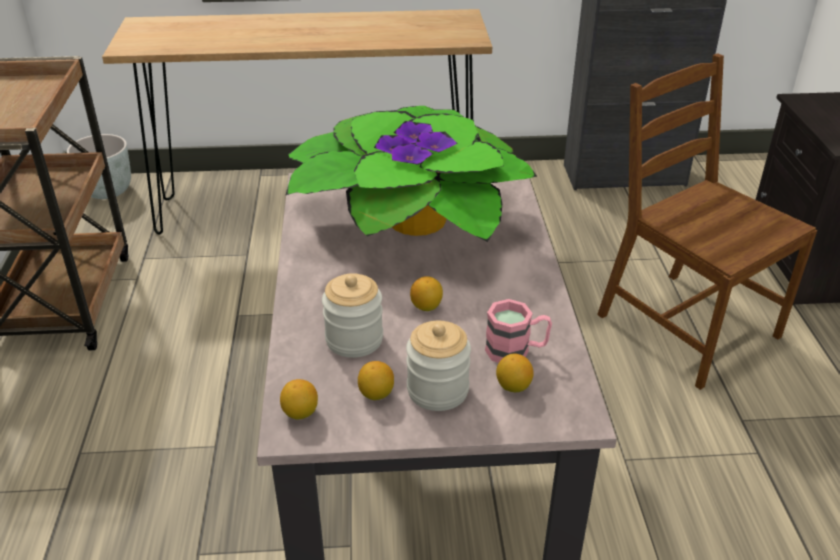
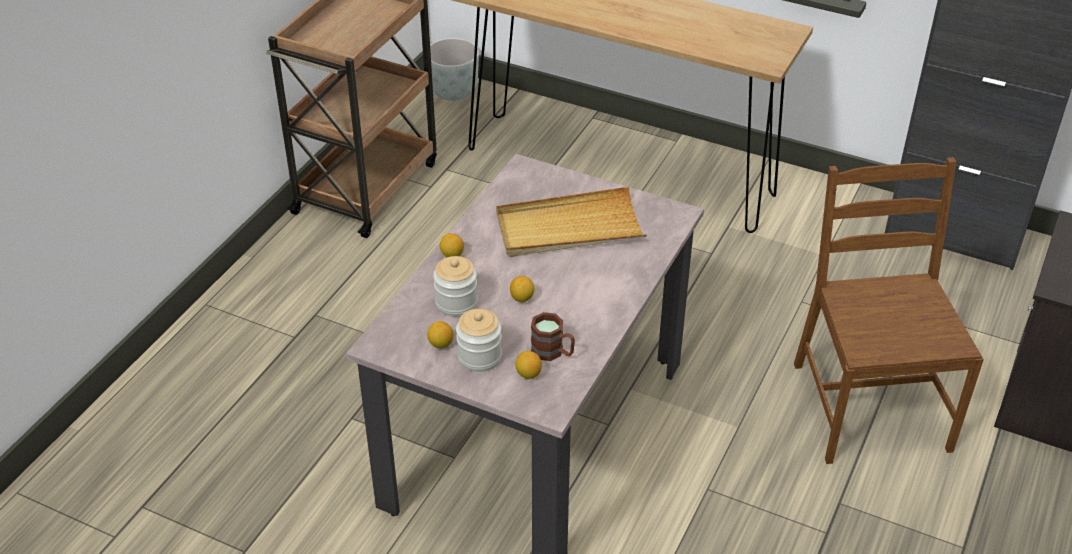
camera: 30 degrees right, 5 degrees up
lemon [280,379,318,420] -> lemon moved to [440,233,464,257]
potted plant [286,106,537,242] -> beige tray [496,187,647,257]
pink mug [485,299,552,363] -> brown mug [531,312,575,361]

